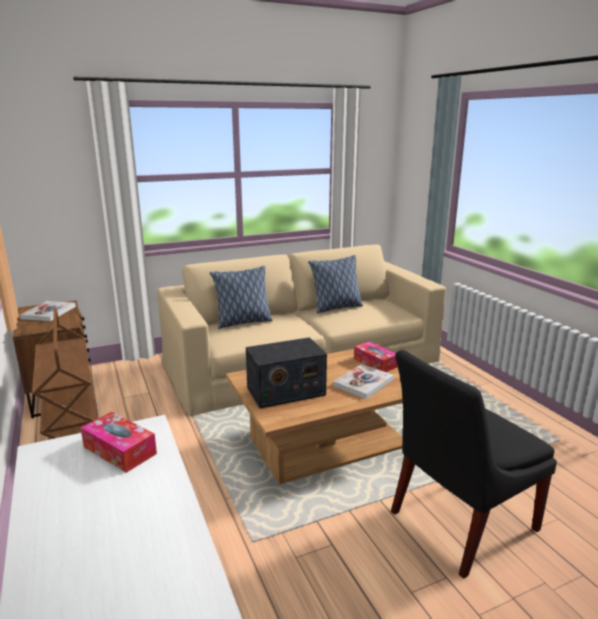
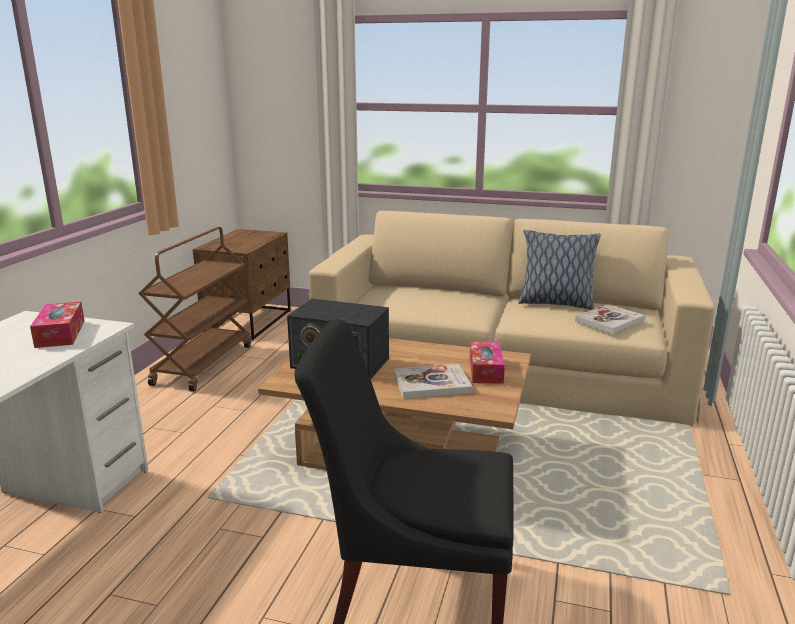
camera: 40 degrees right, 0 degrees up
book [20,301,76,321] -> book moved to [575,304,645,334]
pillow [210,266,273,329] -> none

